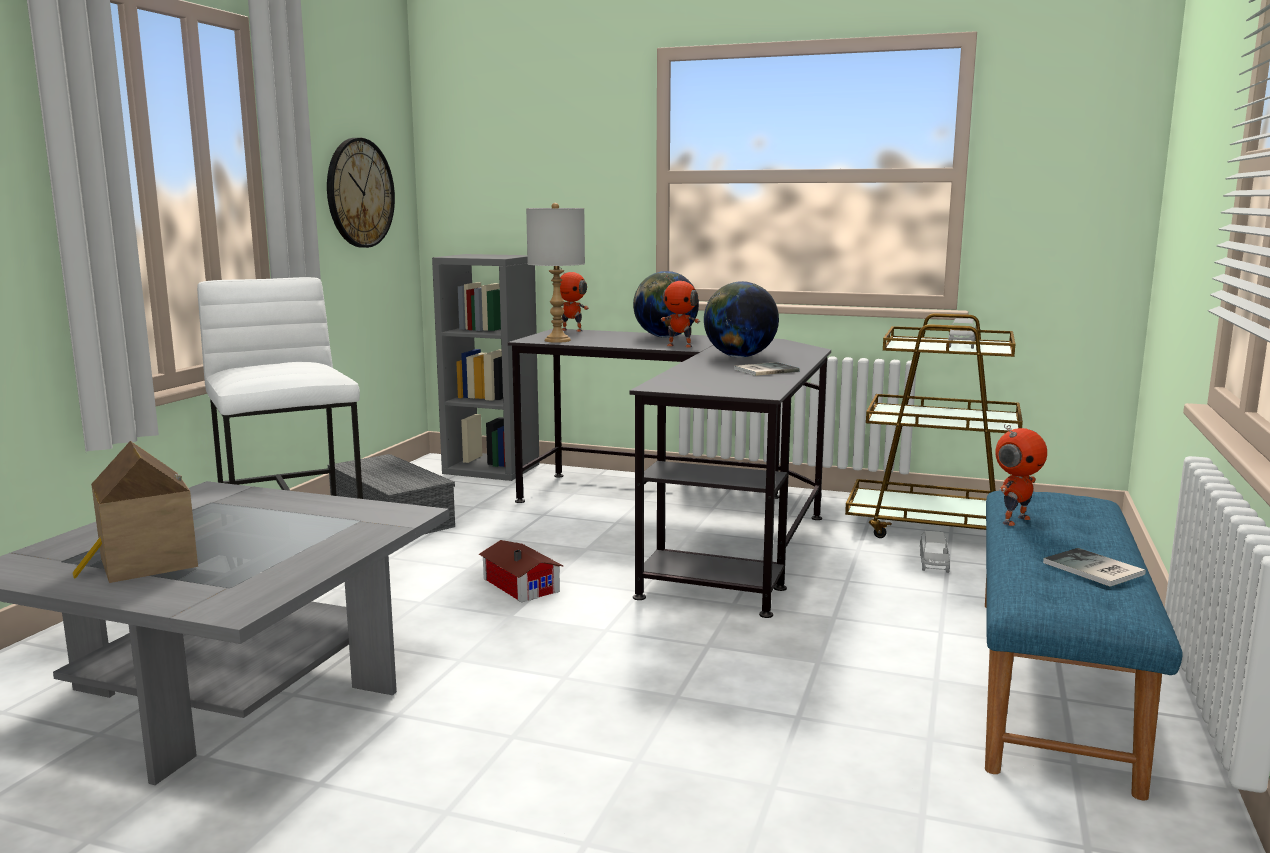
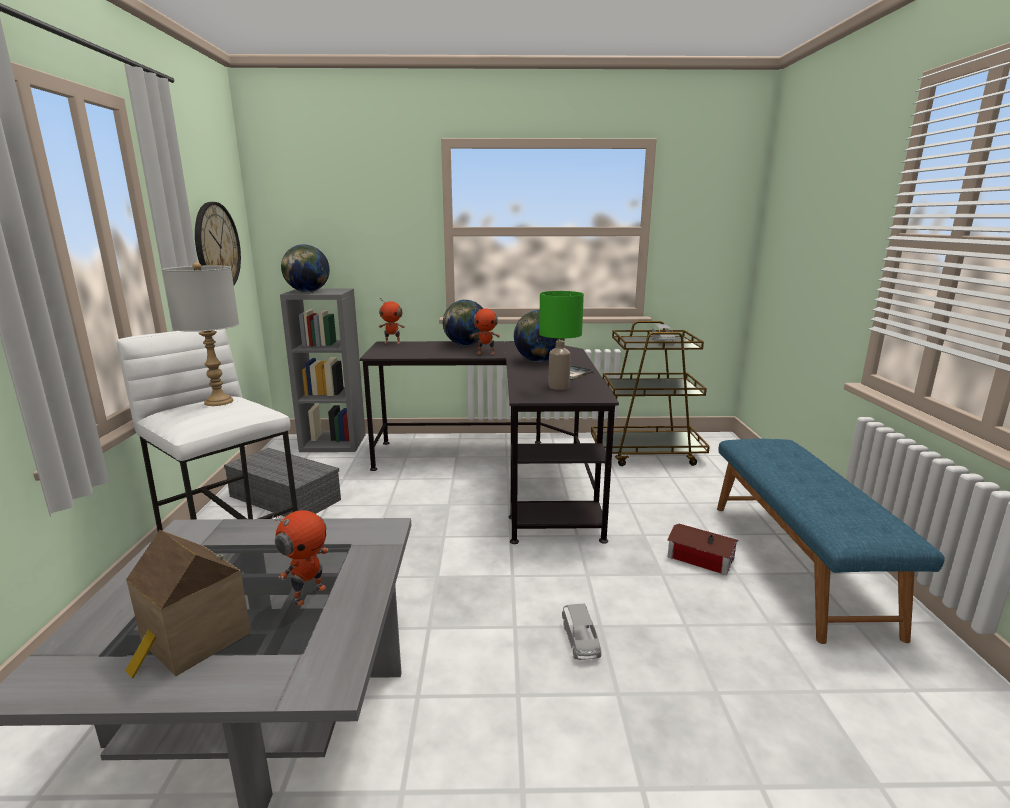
camera: 20 degrees left, 5 degrees up
toy house [479,540,563,602] -> toy house moved to [667,524,739,575]
grey table lamp [526,203,585,343] -> grey table lamp moved to [162,262,239,406]
grey toy car [920,531,950,573] -> grey toy car moved to [562,604,601,660]
toy robot [995,424,1047,526] -> toy robot moved to [272,510,328,606]
book [1043,548,1146,587] -> none
none -> globe [281,244,330,292]
none -> green table lamp [539,291,584,390]

